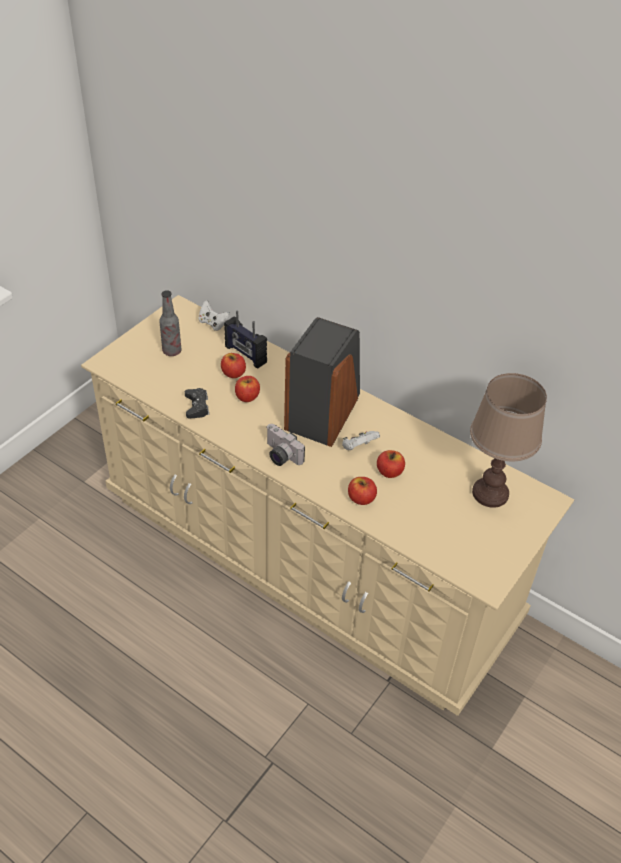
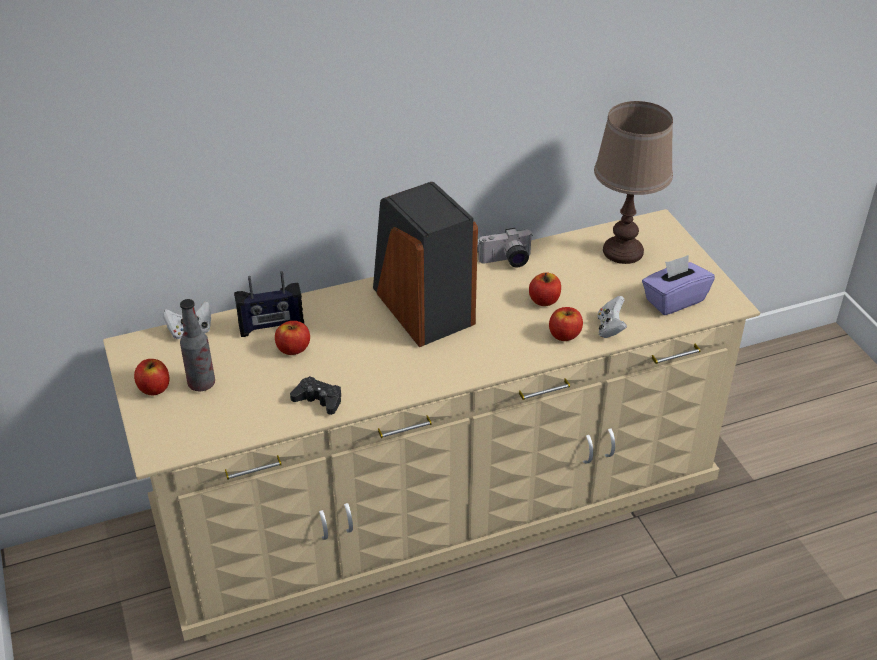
camera: 55 degrees left, 5 degrees down
apple [235,376,260,402] -> apple moved to [134,359,170,396]
camera [267,424,305,466] -> camera moved to [478,228,533,268]
white game controller [342,431,380,451] -> white game controller moved to [598,296,627,338]
none -> purple tissue box [642,255,715,315]

